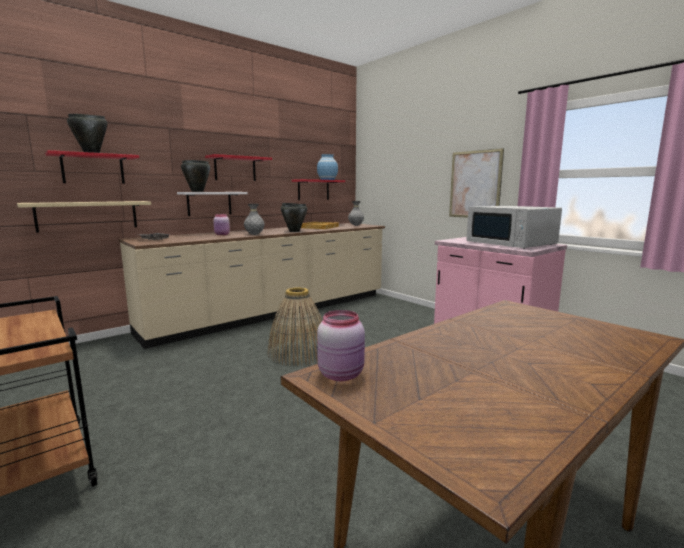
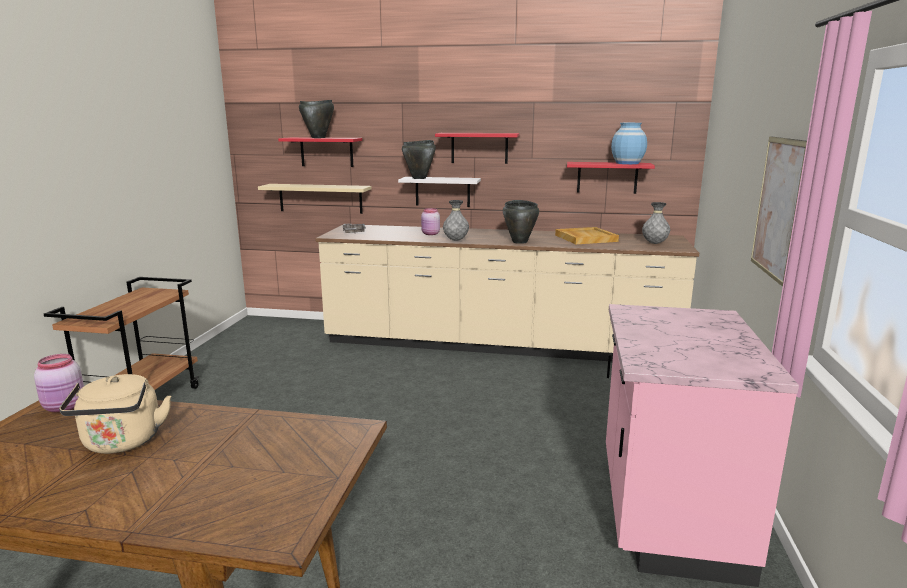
camera: 50 degrees right, 5 degrees up
basket [268,287,323,366] -> none
white microwave [466,206,562,249] -> none
none -> beige kettle [59,374,171,454]

